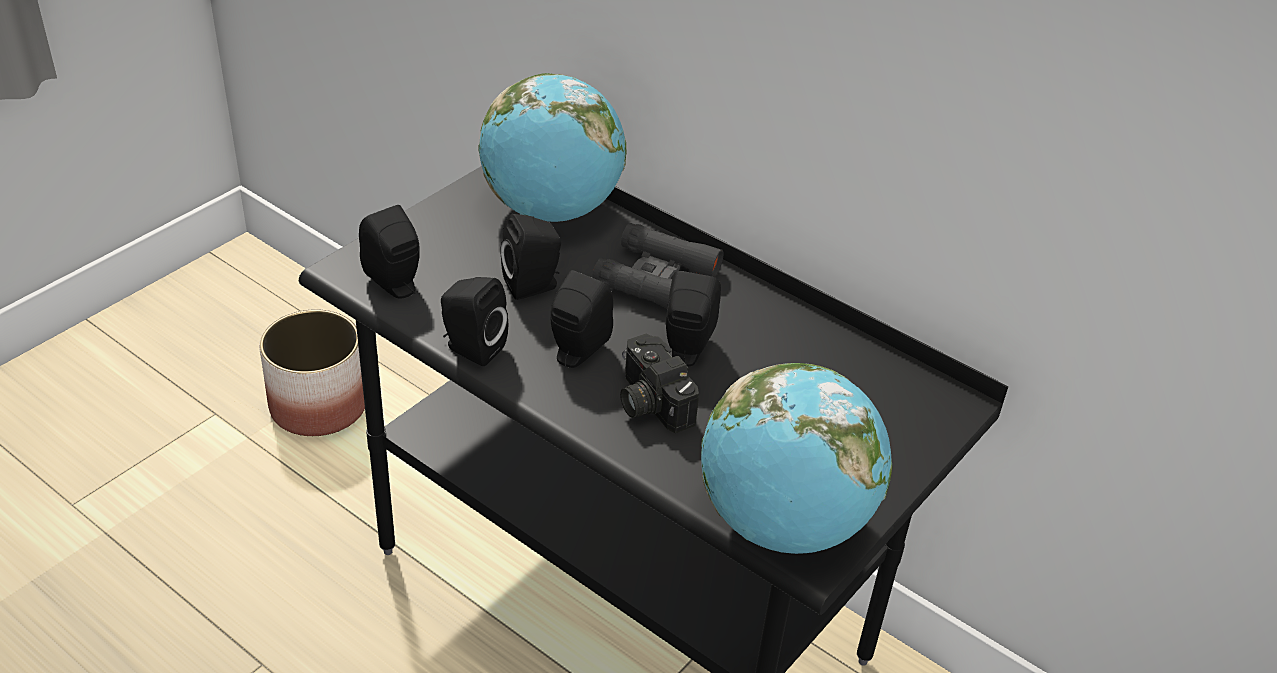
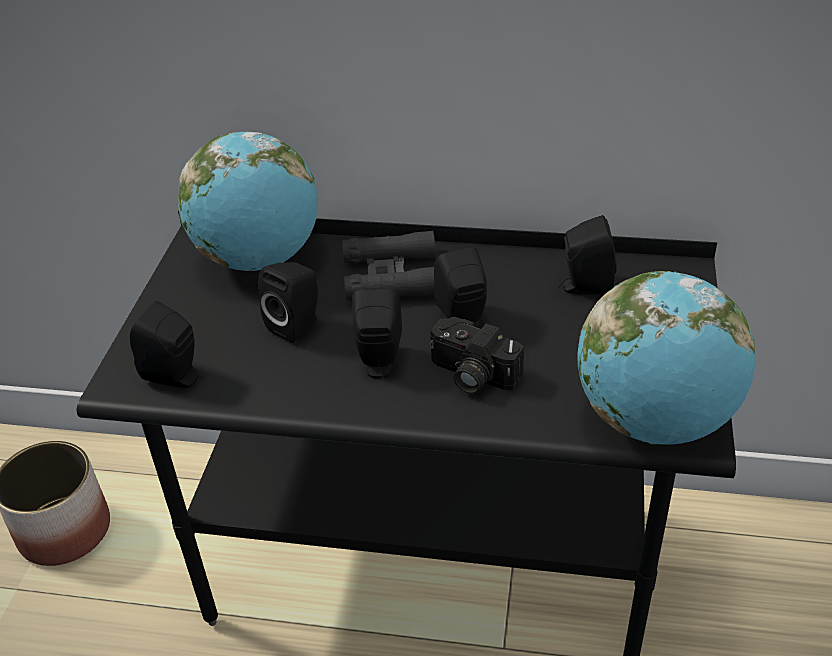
camera: 25 degrees left, 0 degrees up
black speaker [441,277,508,366] -> black speaker moved to [559,215,617,295]

